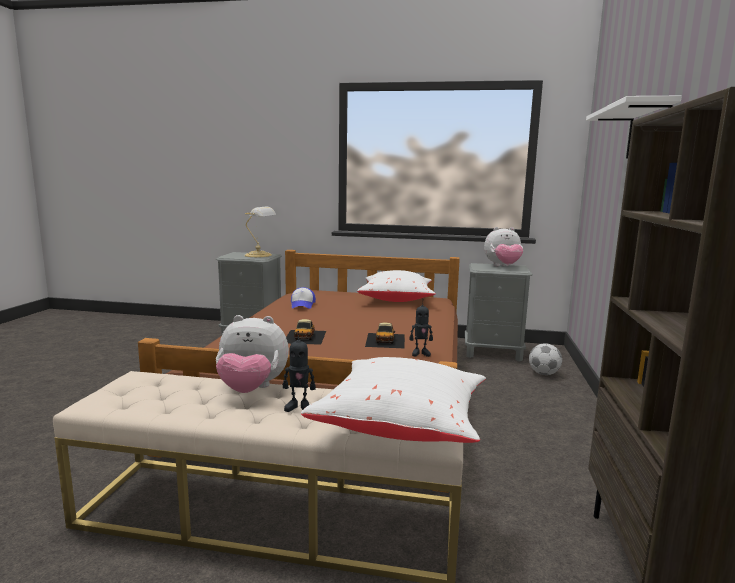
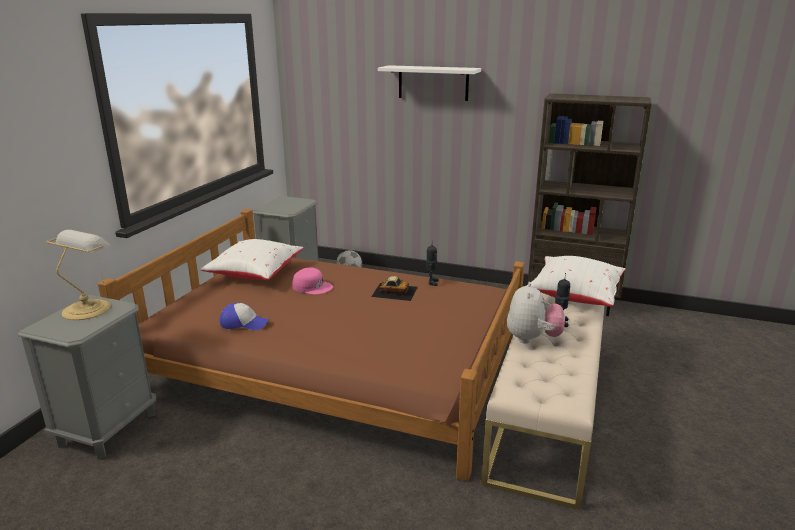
camera: 80 degrees left, 10 degrees up
toy car [286,319,326,345] -> none
plush toy [484,227,523,266] -> none
none -> pink cap [292,268,333,295]

